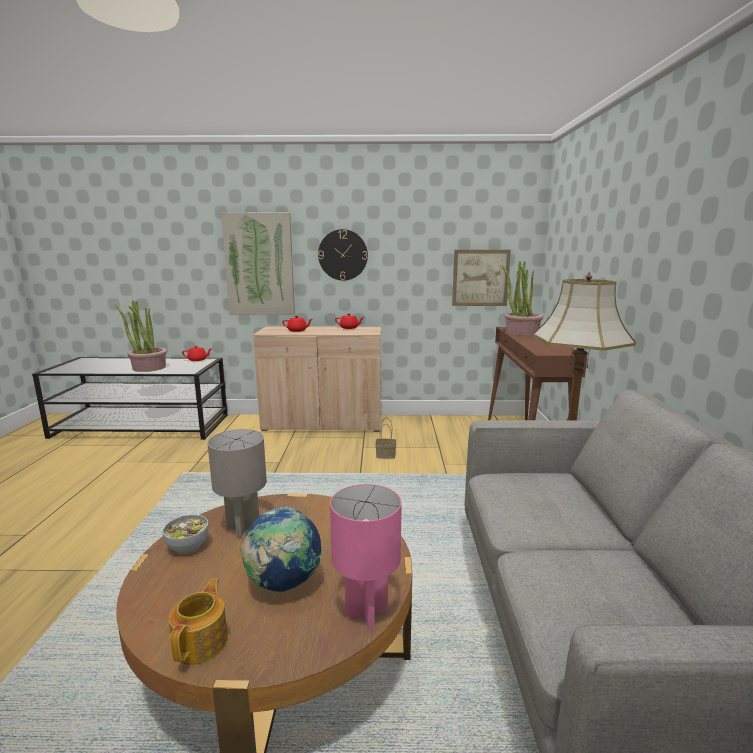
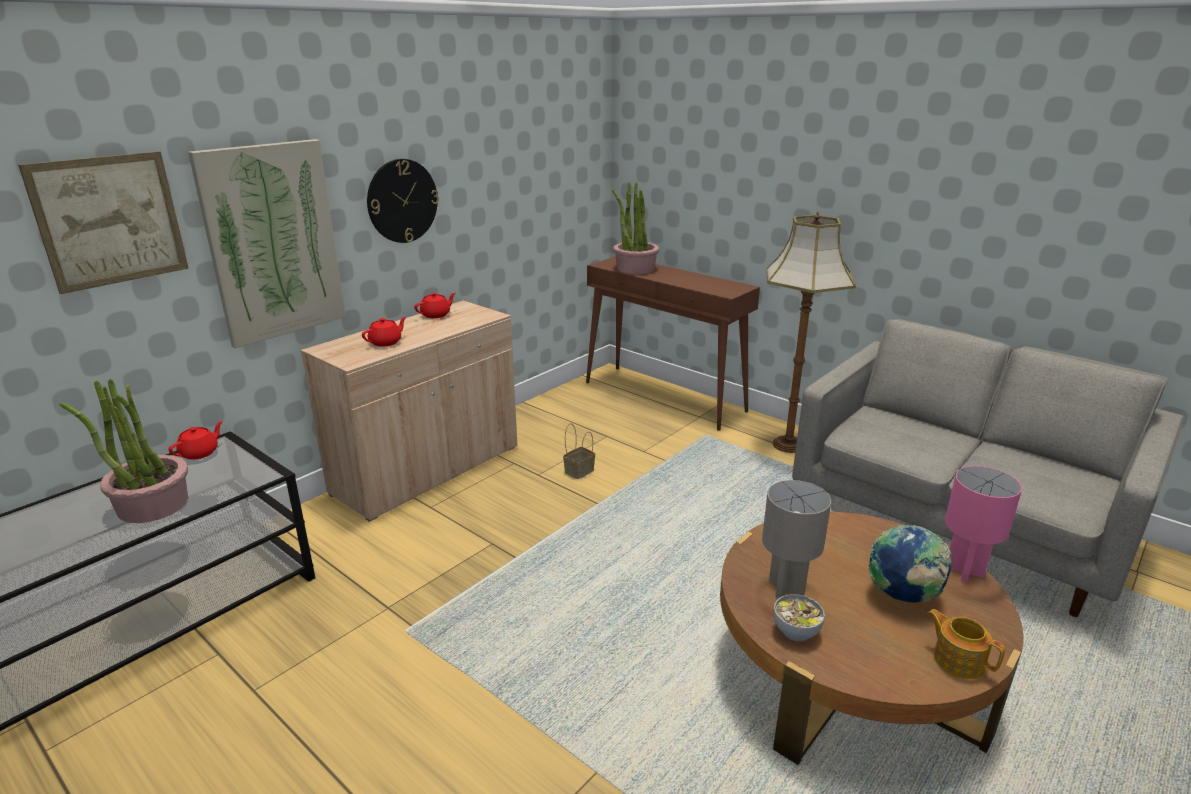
camera: 50 degrees left, 10 degrees up
picture [452,250,511,306] -> picture moved to [18,151,189,294]

